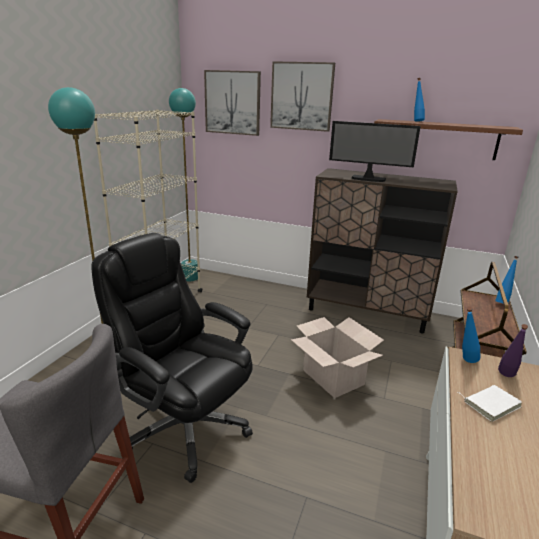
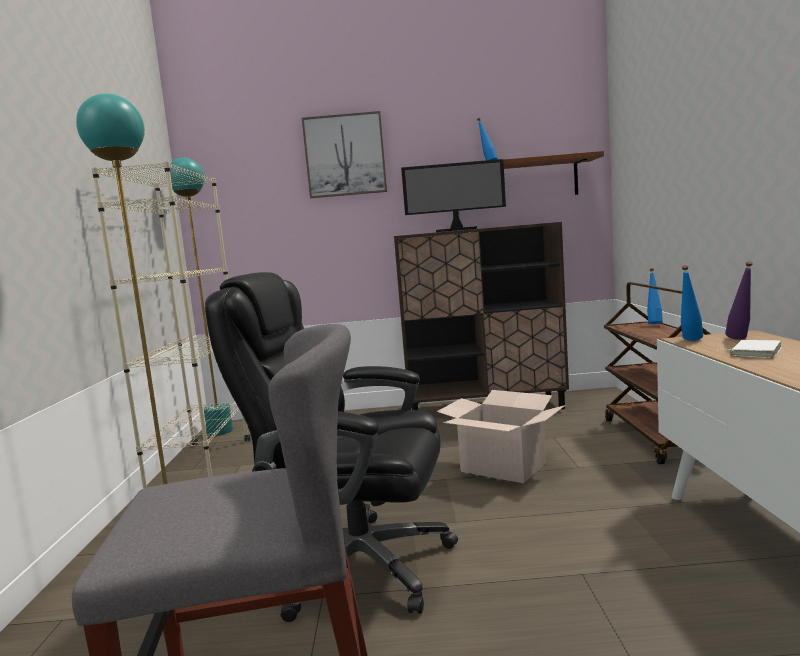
camera: 20 degrees left, 15 degrees down
picture [204,70,261,136] -> none

